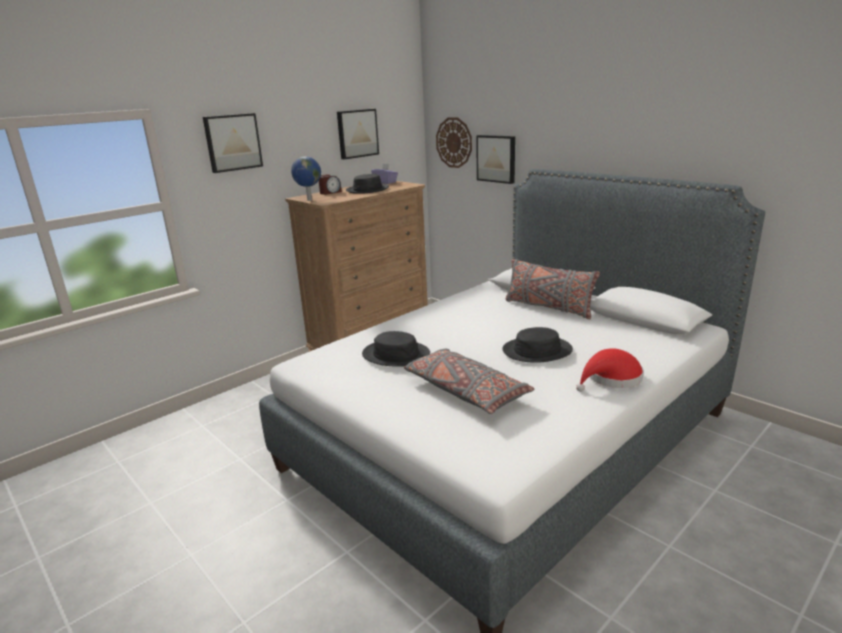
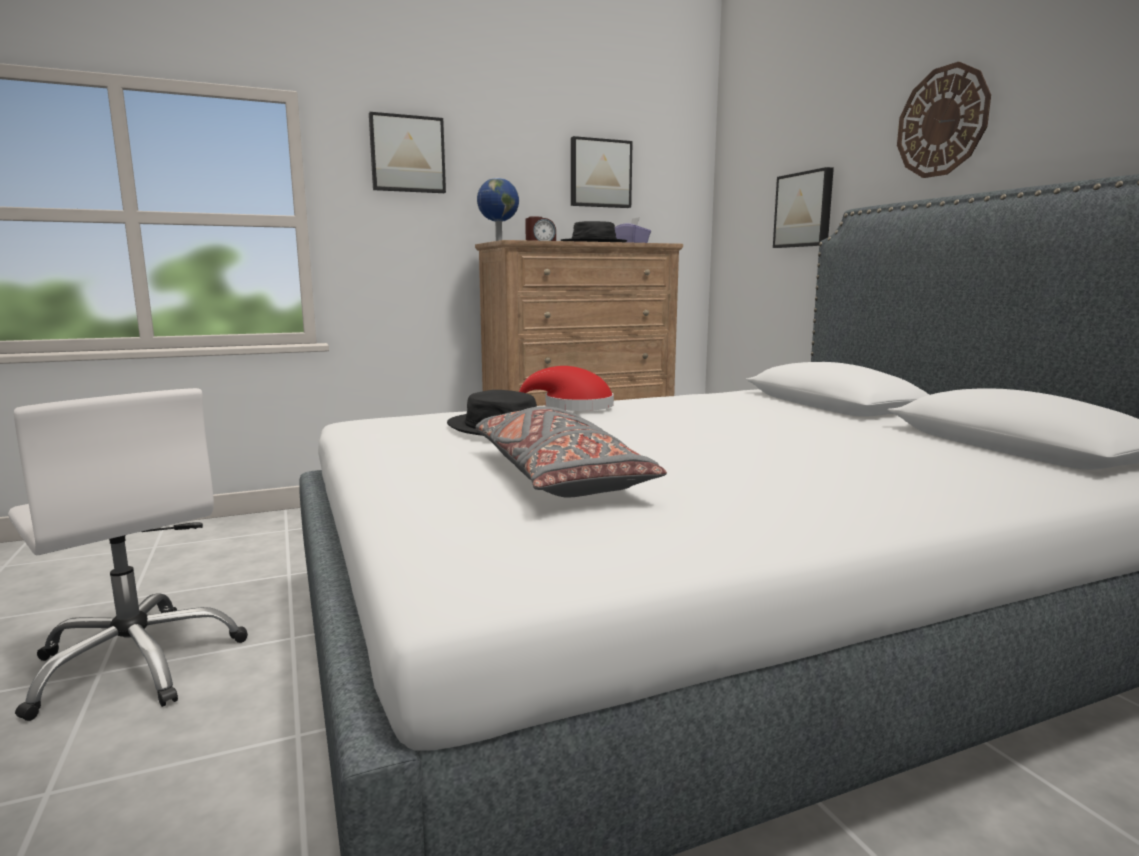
camera: 20 degrees right, 10 degrees down
wall clock [436,117,472,168] -> wall clock moved to [897,62,991,178]
black hat [502,327,573,363] -> none
grey pillow [506,259,600,319] -> none
red hat [576,348,644,392] -> red hat moved to [519,366,614,411]
none -> white office chair [8,388,248,721]

